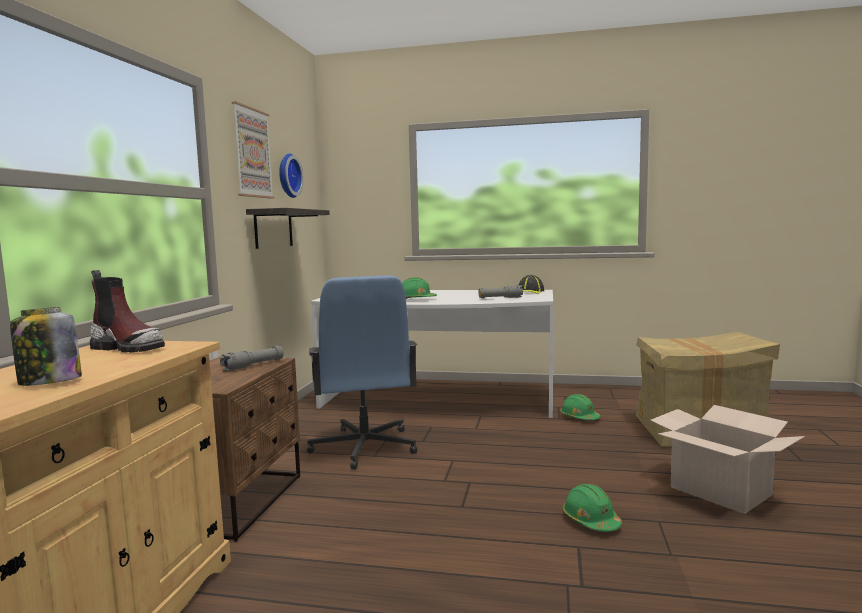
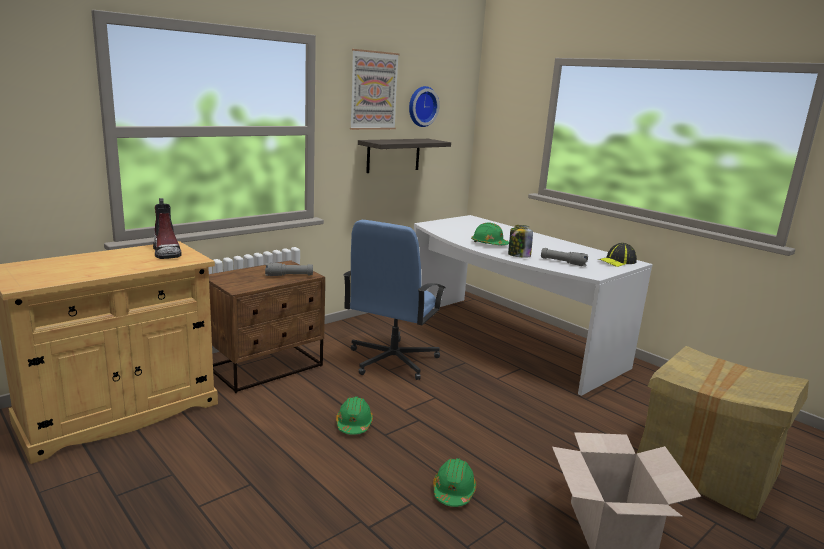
camera: 35 degrees right, 10 degrees up
jar [10,307,82,386] -> jar moved to [508,225,533,258]
green hard hat [560,394,601,420] -> green hard hat moved to [336,396,373,435]

